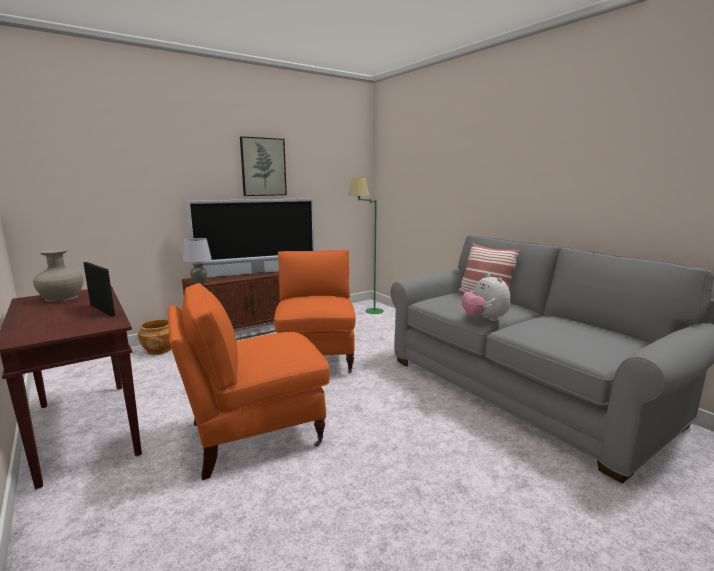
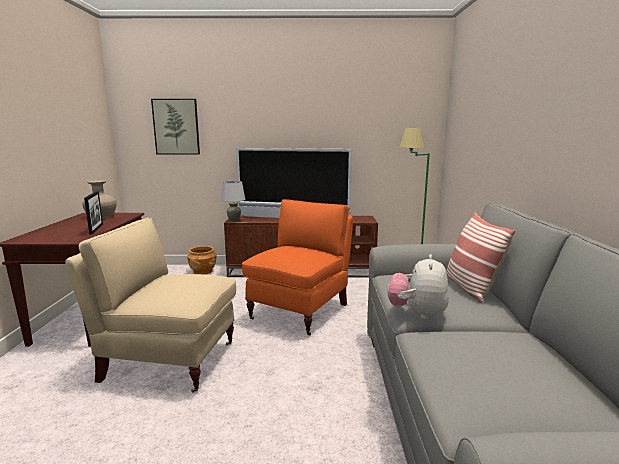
camera: 35 degrees right, 0 degrees up
orange armchair [168,283,330,480] -> beige armchair [65,217,236,393]
picture [240,136,287,196] -> picture moved to [151,99,200,154]

